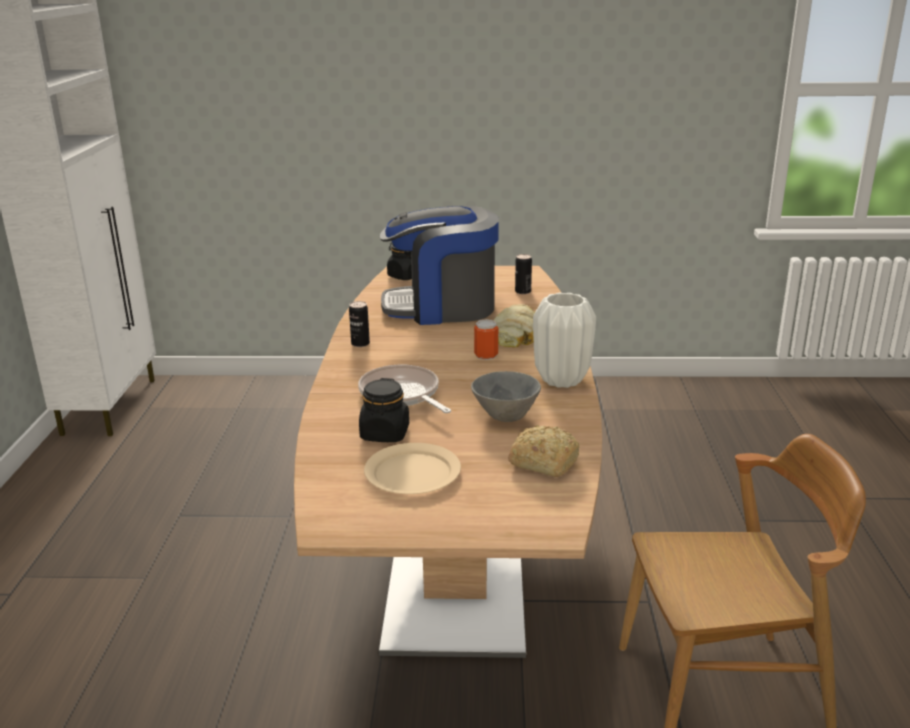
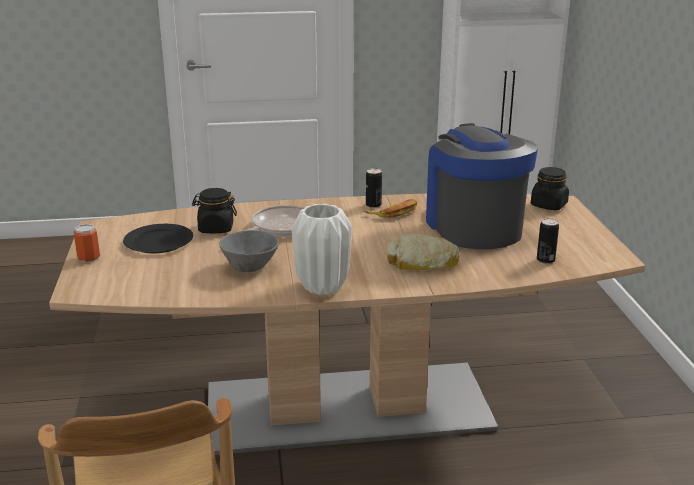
camera: 80 degrees right, 0 degrees up
beige plate [364,443,461,494] -> black plate [123,224,193,253]
can [474,319,498,360] -> can moved to [73,224,100,263]
bread [508,425,580,477] -> none
none -> banana [364,199,418,218]

